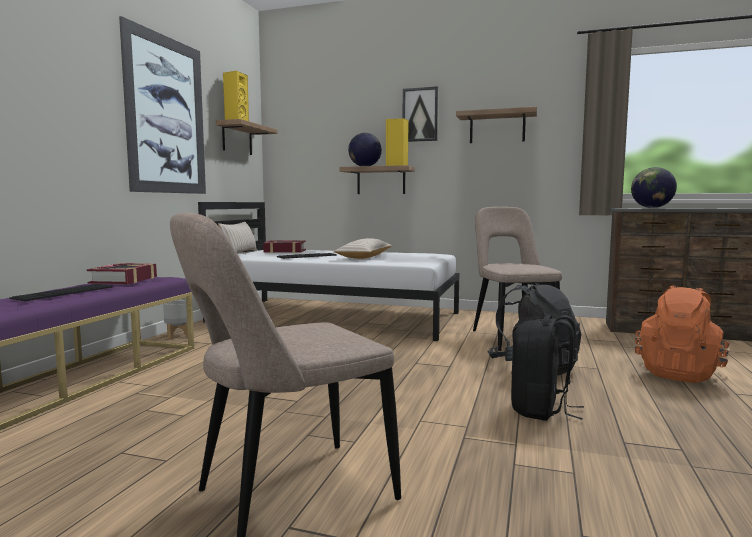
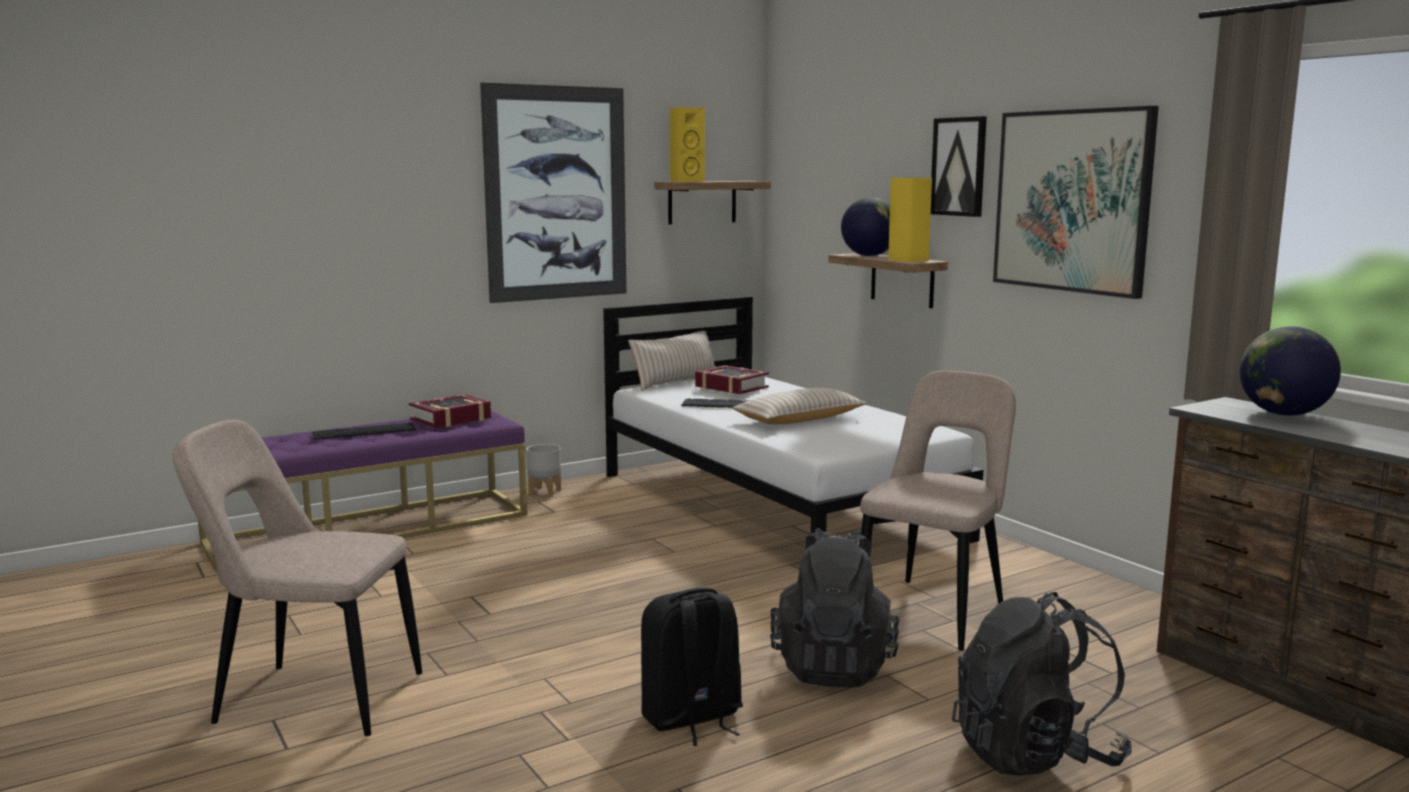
camera: 40 degrees right, 5 degrees up
shelf [456,107,537,143] -> picture [993,106,1159,299]
orange backpack [635,286,730,383] -> black backpack [952,592,1132,776]

